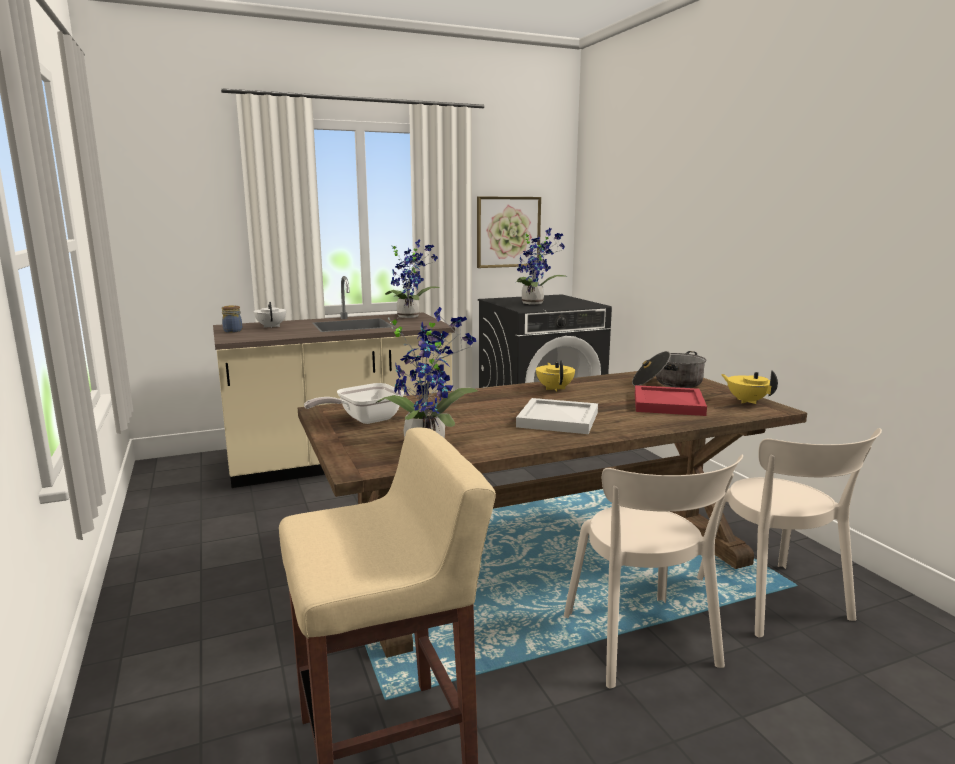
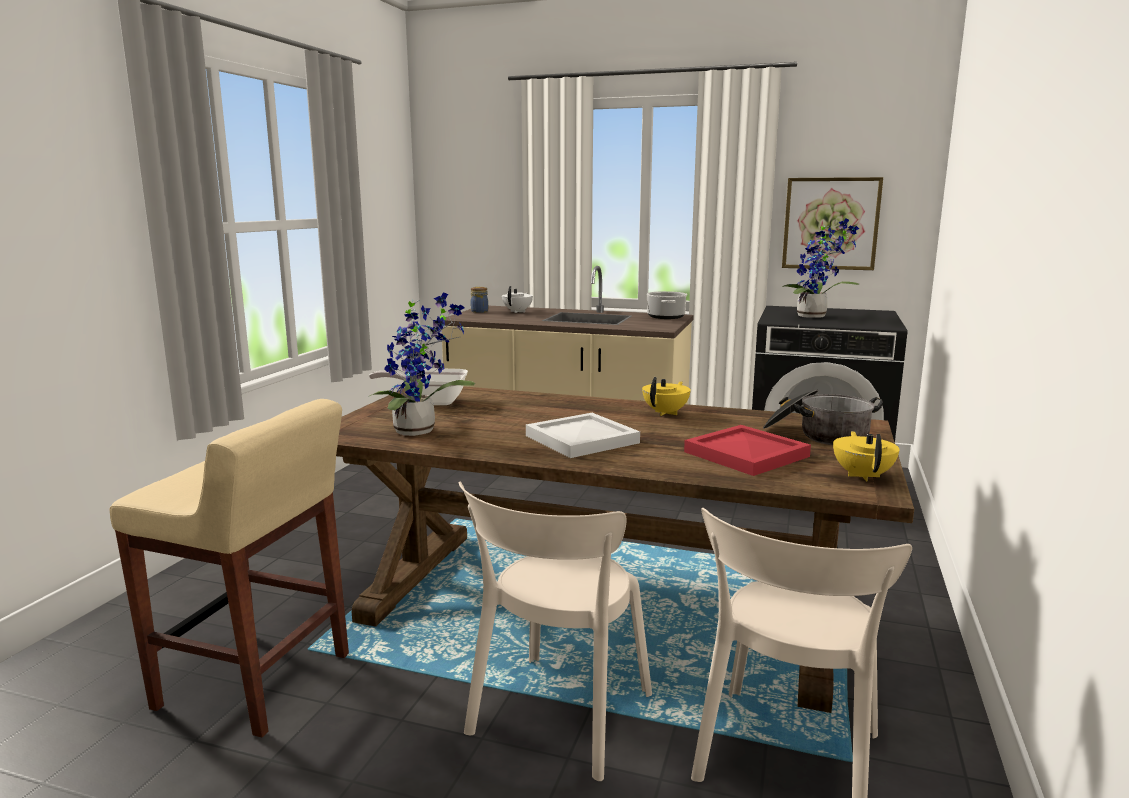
camera: 40 degrees right, 0 degrees up
potted plant [385,240,440,318] -> cooking pot [647,291,687,319]

